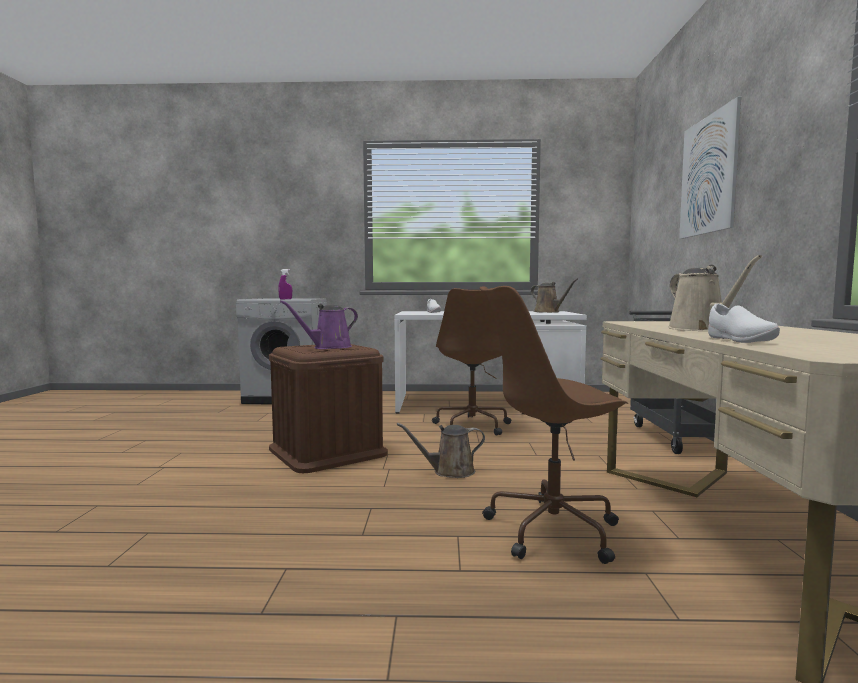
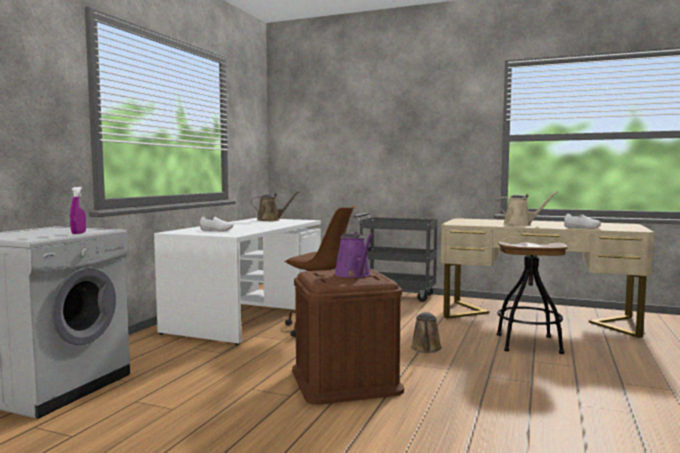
camera: 70 degrees left, 0 degrees up
brown office chair [479,286,628,564] -> brown stool [497,241,568,354]
picture [679,97,741,239] -> none

